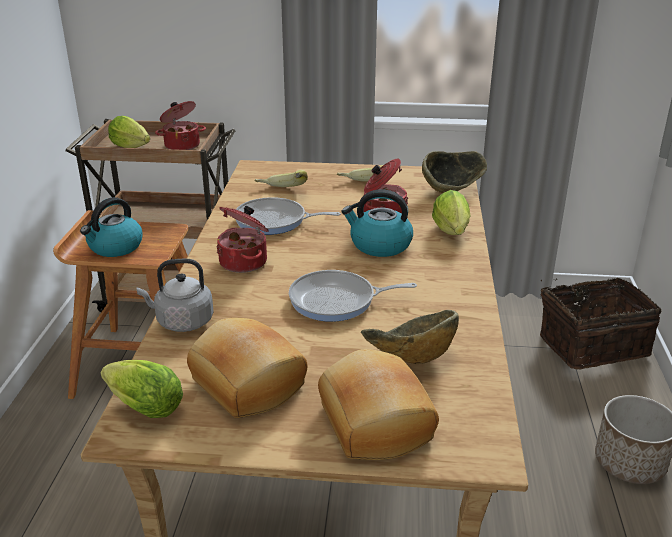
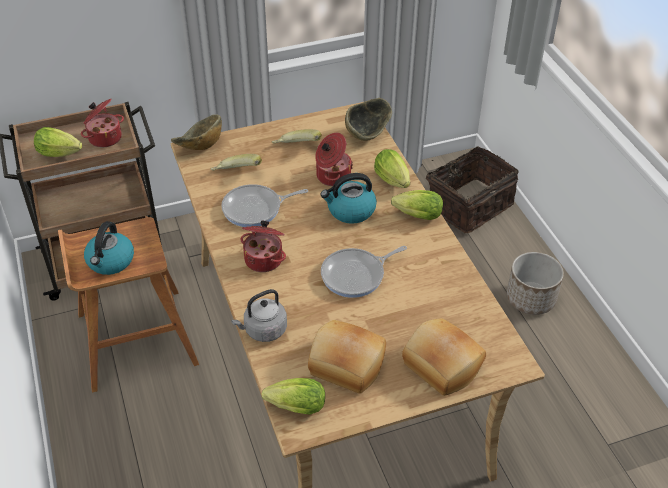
camera: 25 degrees left, 15 degrees up
bowl [361,310,459,364] -> bowl moved to [171,114,222,150]
none -> lettuce [391,190,443,220]

